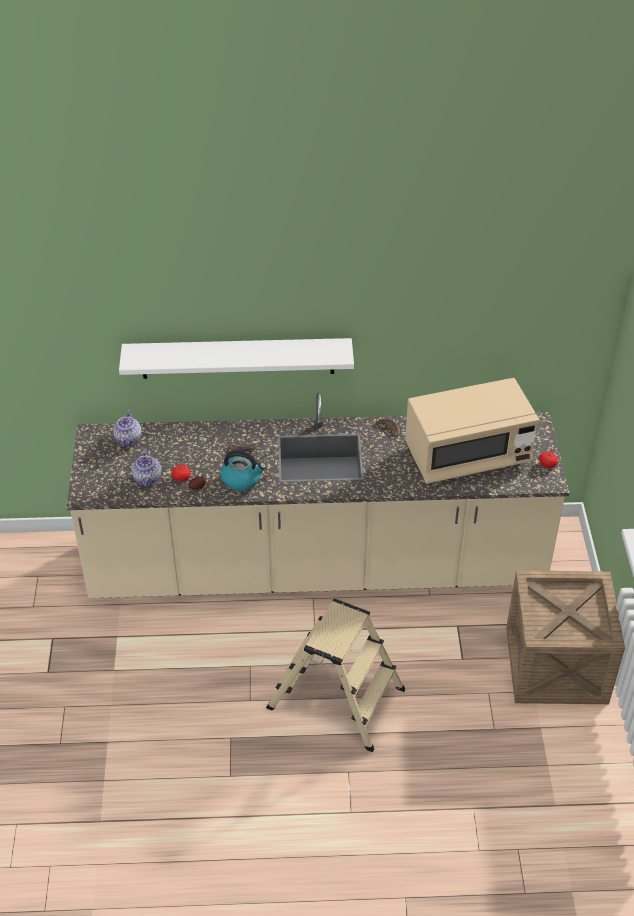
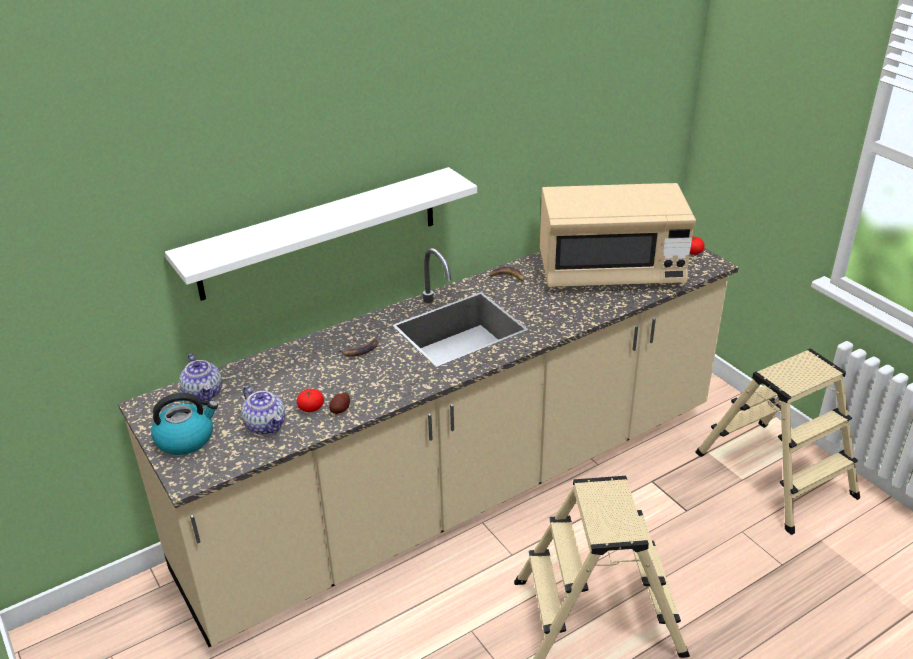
camera: 30 degrees left, 10 degrees down
kettle [221,451,266,491] -> kettle moved to [151,393,218,455]
beige microwave [405,378,540,484] -> beige microwave turned 45 degrees clockwise [540,183,696,287]
crate [506,570,625,704] -> beige step ladder [695,348,860,535]

